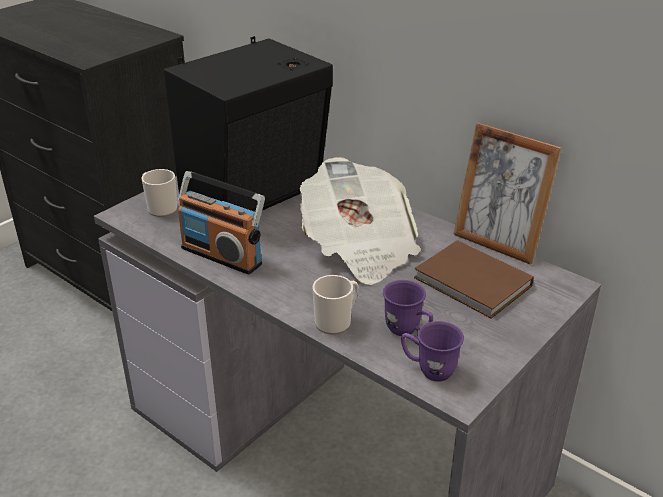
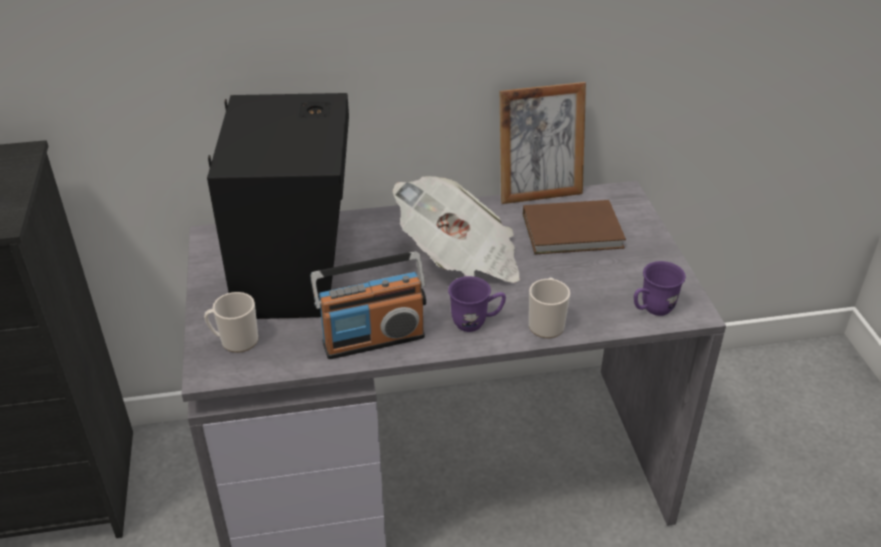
camera: 50 degrees left, 5 degrees up
purple mug [383,280,433,336] -> purple mug moved to [448,276,506,332]

